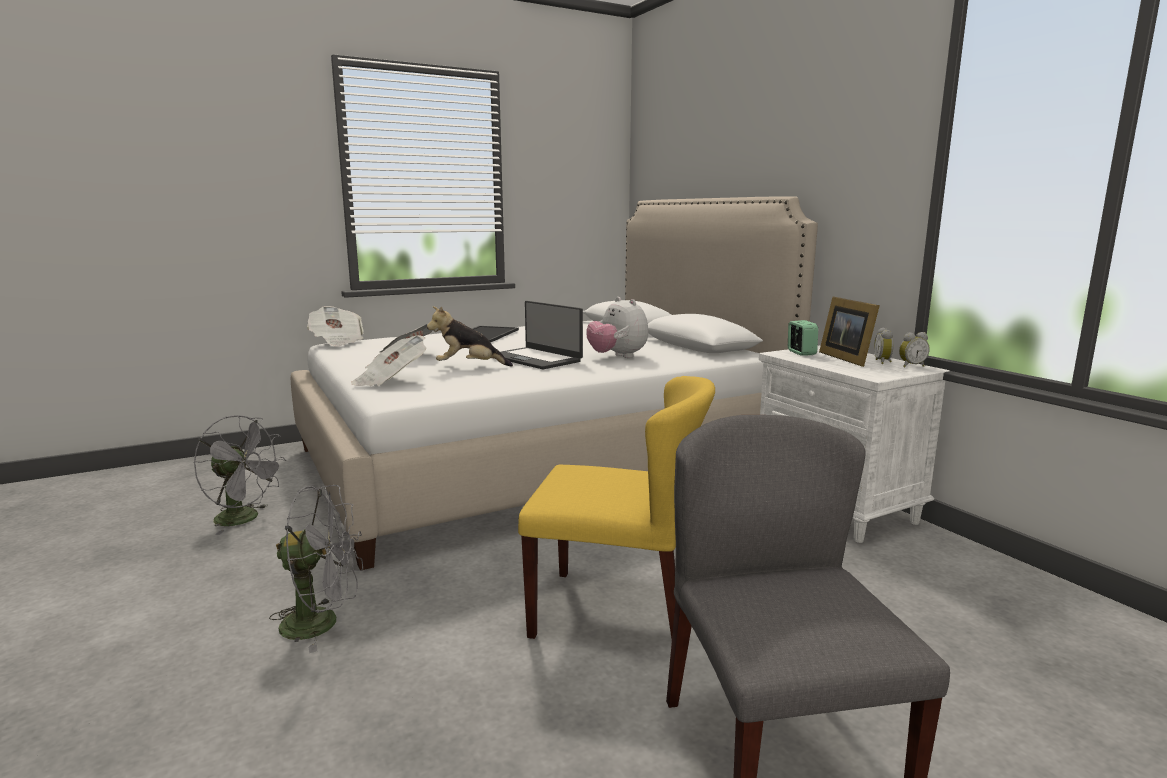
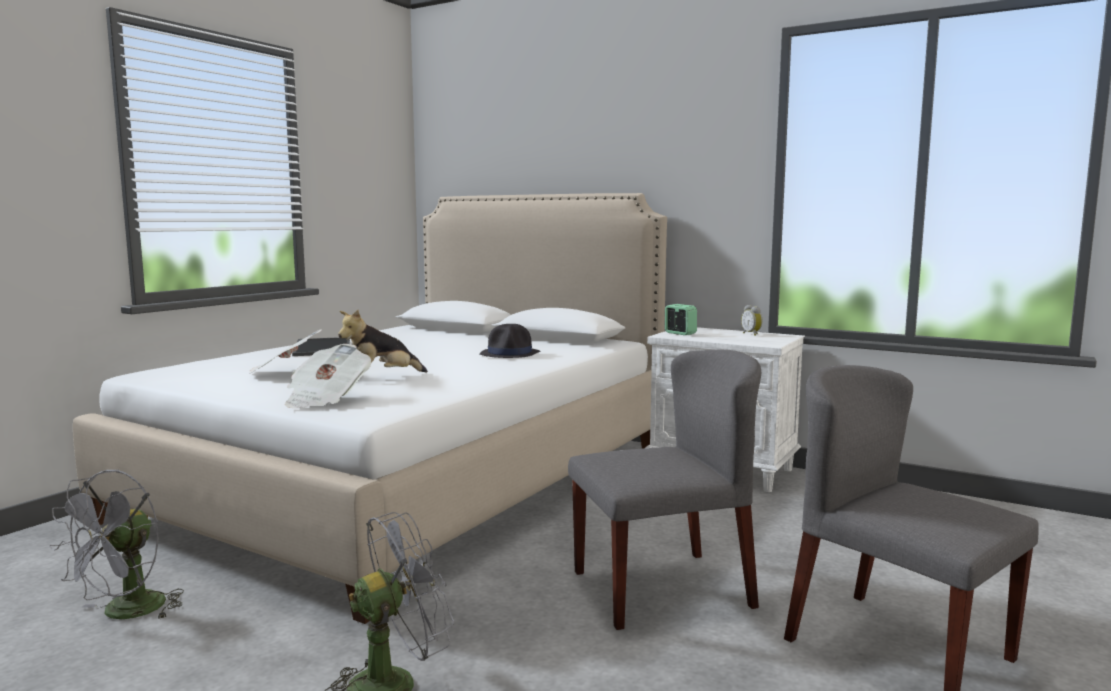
camera: 30 degrees left, 5 degrees down
grey fan [194,415,286,535] -> grey fan turned 120 degrees clockwise [49,469,184,620]
newspaper [307,306,364,346] -> none
laptop [501,301,583,370] -> none
yellow chair [518,376,715,639] -> grey chair [568,350,761,630]
plush toy [586,297,648,358] -> black hat [479,324,541,358]
picture frame [819,297,880,367] -> none
alarm clock [899,332,930,368] -> none

